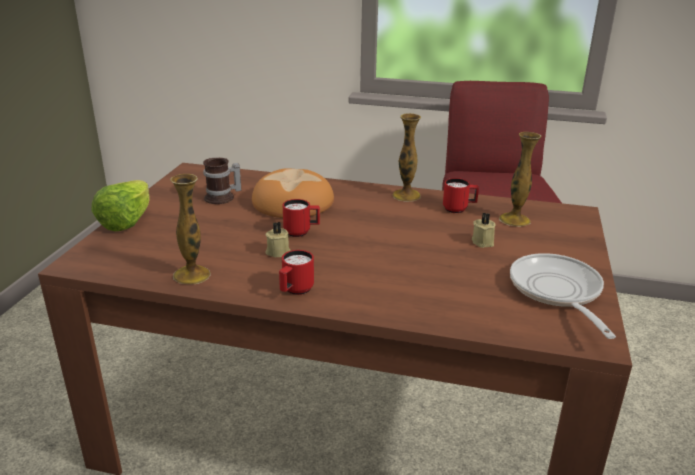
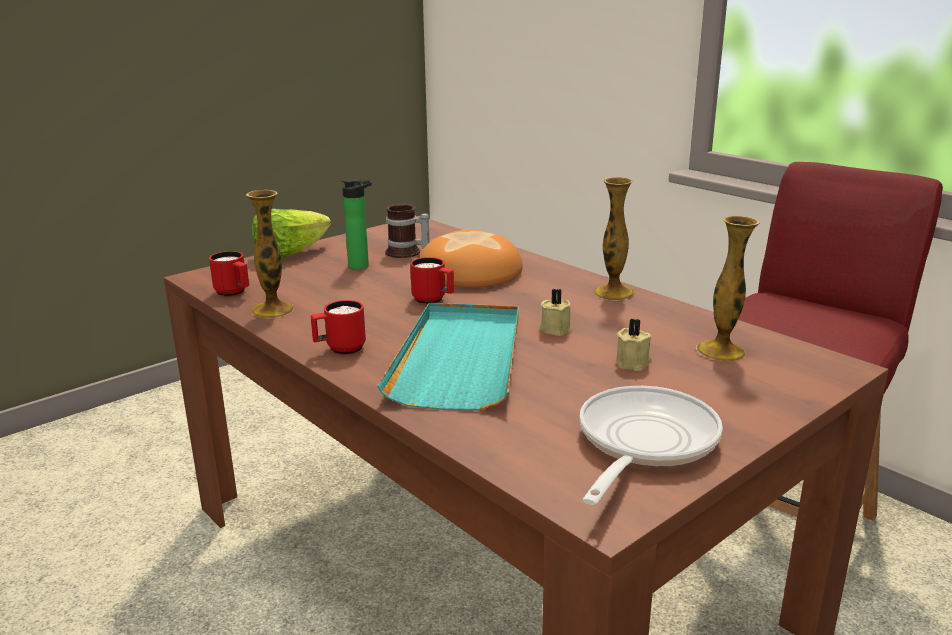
camera: 35 degrees right, 5 degrees down
beige candle [265,222,291,257] -> beige candle moved to [539,289,572,336]
red mug [443,178,479,213] -> red mug moved to [209,251,249,296]
none -> bottle [341,179,372,270]
none -> turquoise tray [377,303,519,410]

